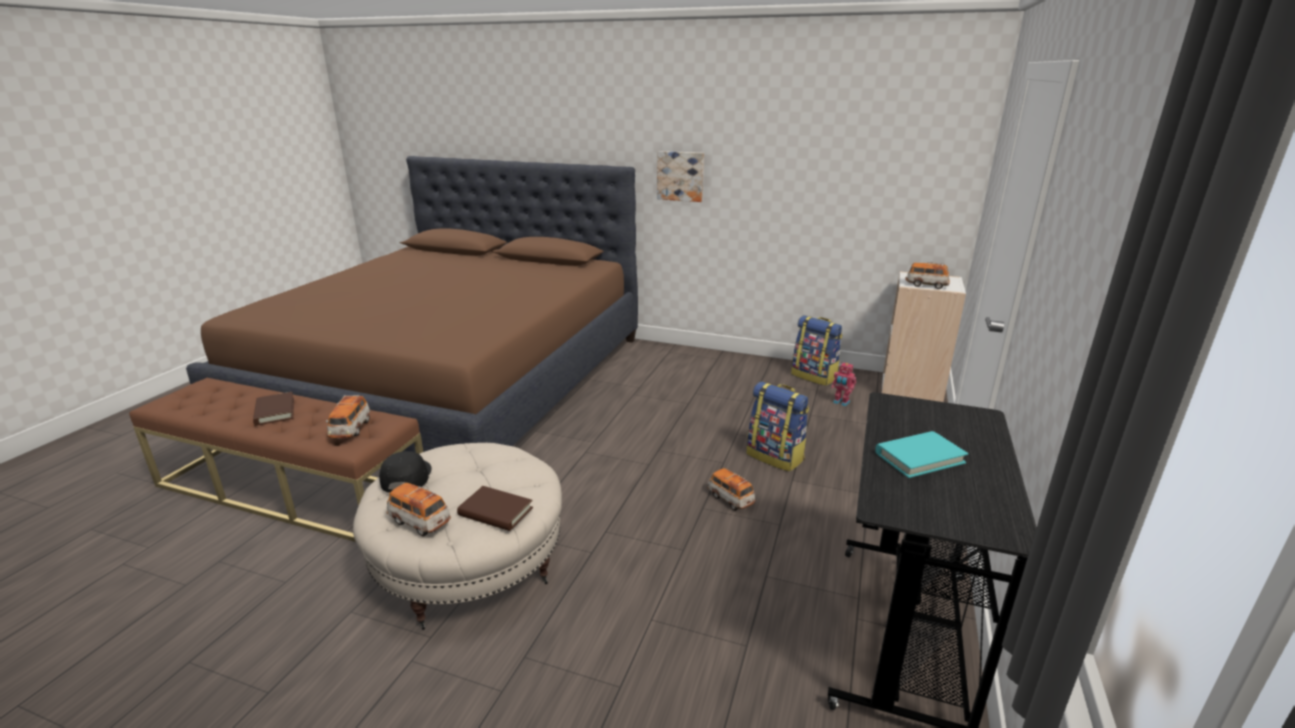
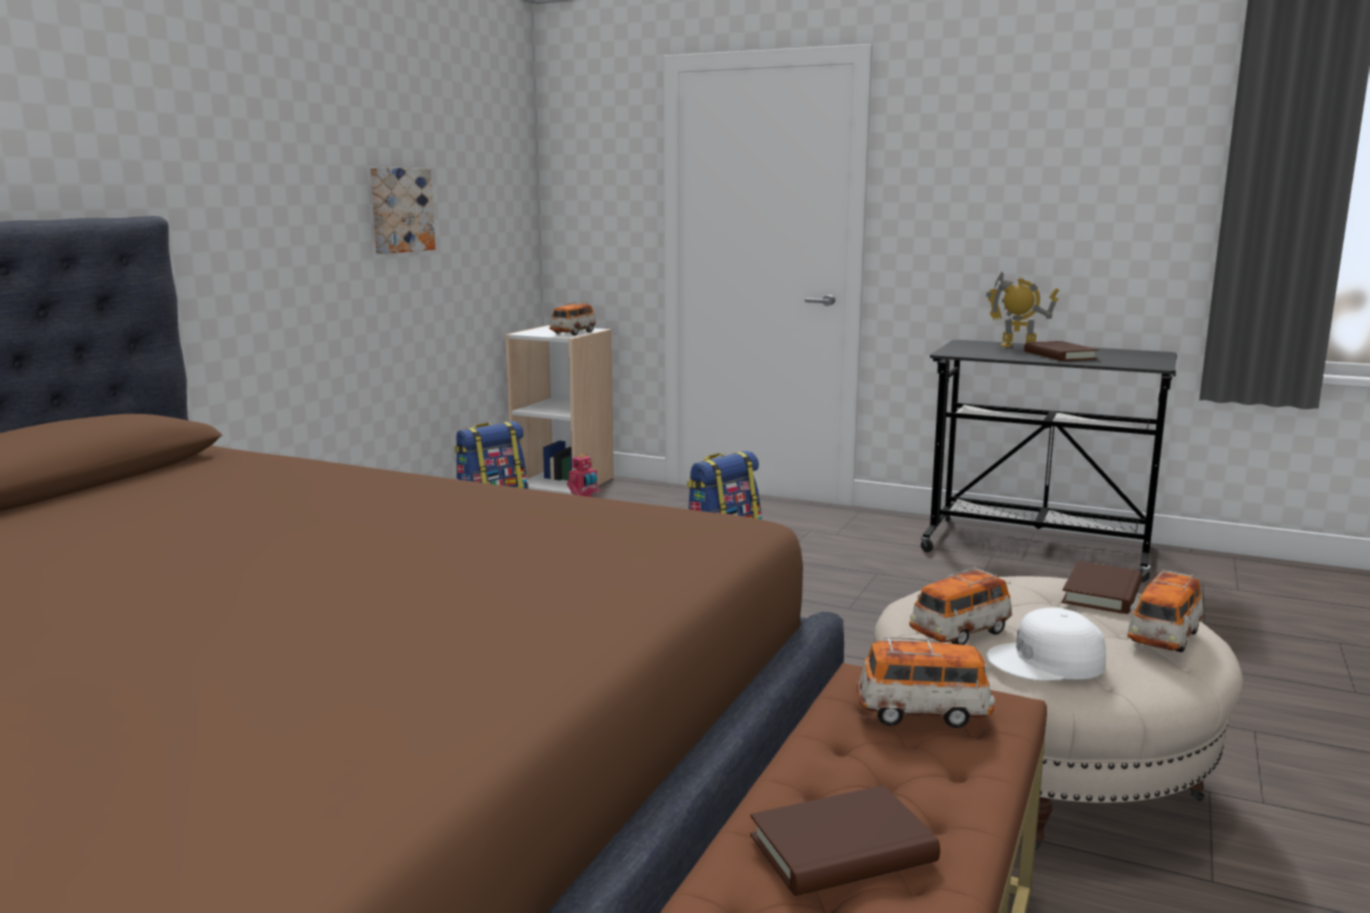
camera: 85 degrees left, 10 degrees down
black cap [379,451,432,493] -> white cap [986,608,1106,681]
picture [657,151,704,202] -> picture moved to [370,167,435,254]
toy car [708,468,755,511] -> toy car moved to [910,567,1013,645]
turquoise book [875,431,968,478] -> brown book [1024,341,1099,361]
none -> toy robot [986,272,1059,347]

